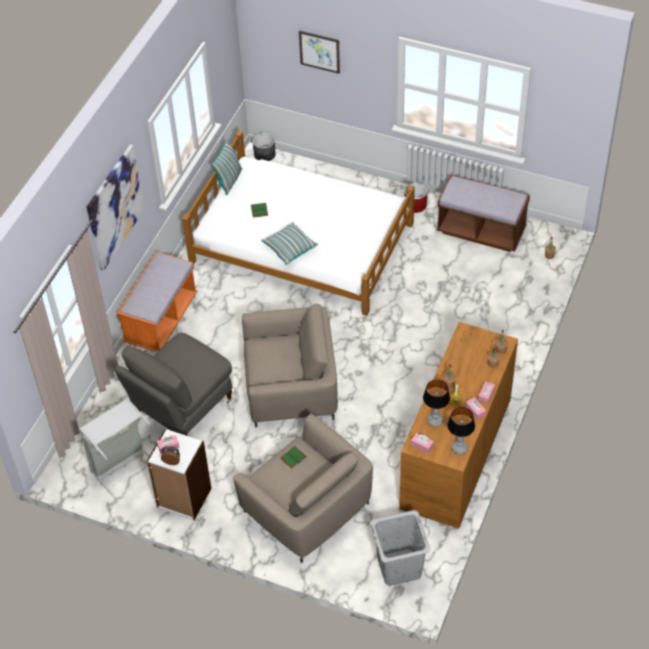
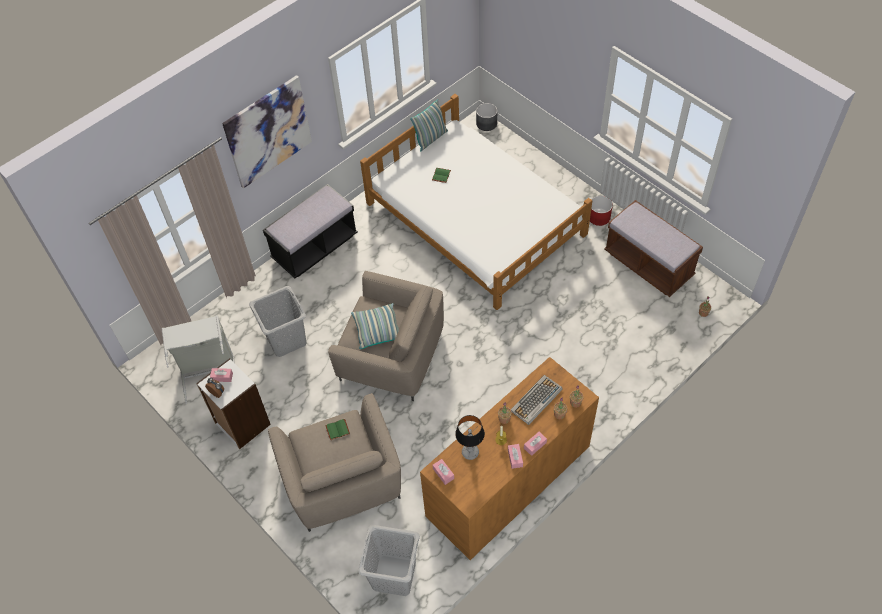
camera: 25 degrees right, 5 degrees up
grey armchair [115,332,232,436] -> grey laundry basket [249,286,307,357]
orange bench [117,252,197,352] -> black bench [263,184,358,278]
pillow [261,222,318,265] -> pillow moved to [351,303,399,349]
picture [299,30,340,74] -> none
table lamp [448,407,475,454] -> none
none -> keyboard [511,375,563,425]

